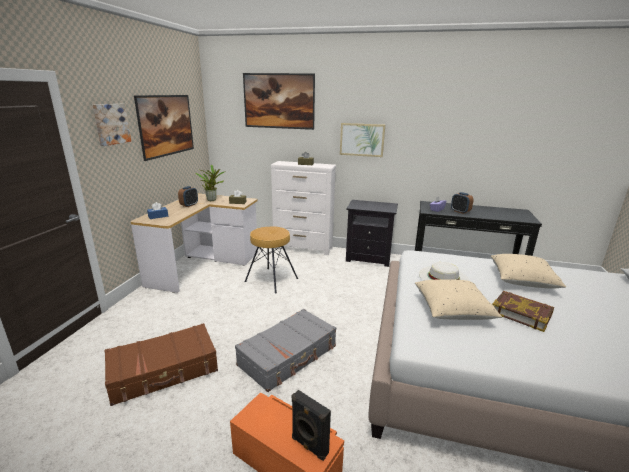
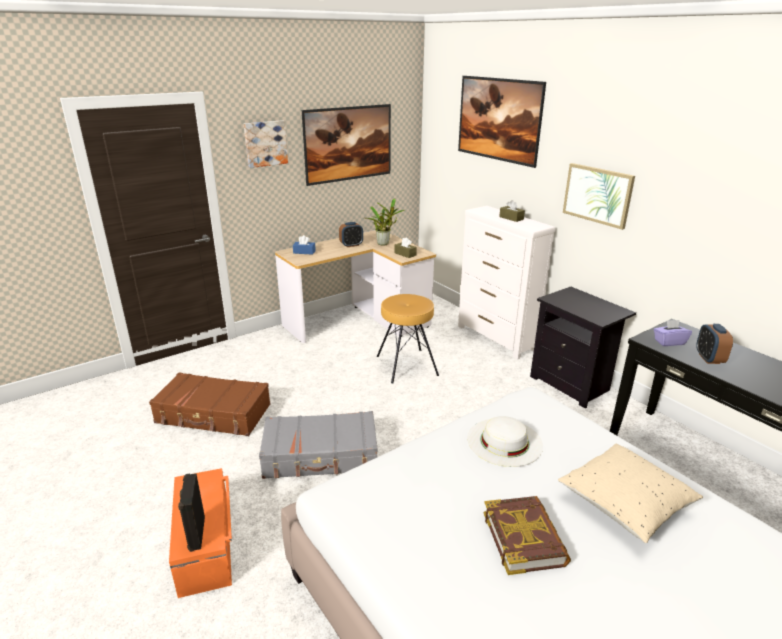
camera: 40 degrees right, 5 degrees up
beige pillow [415,279,502,320] -> none

